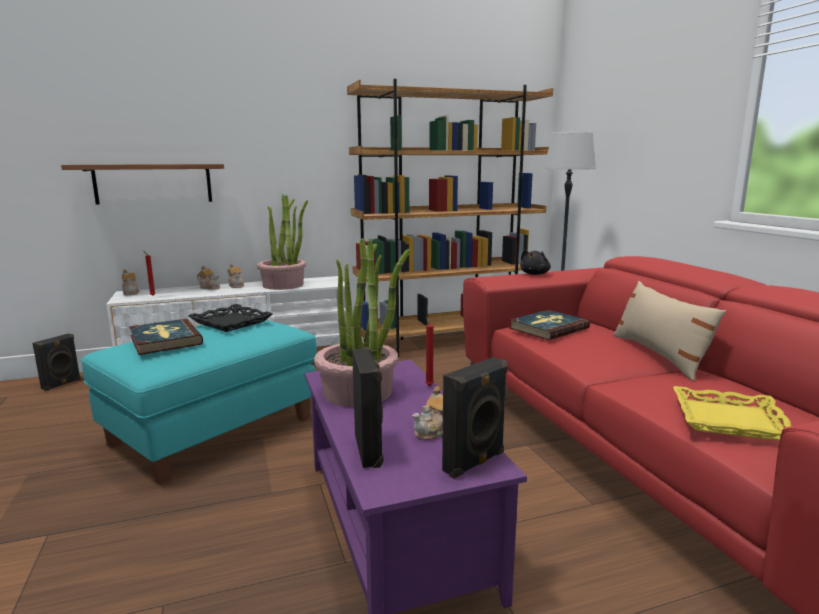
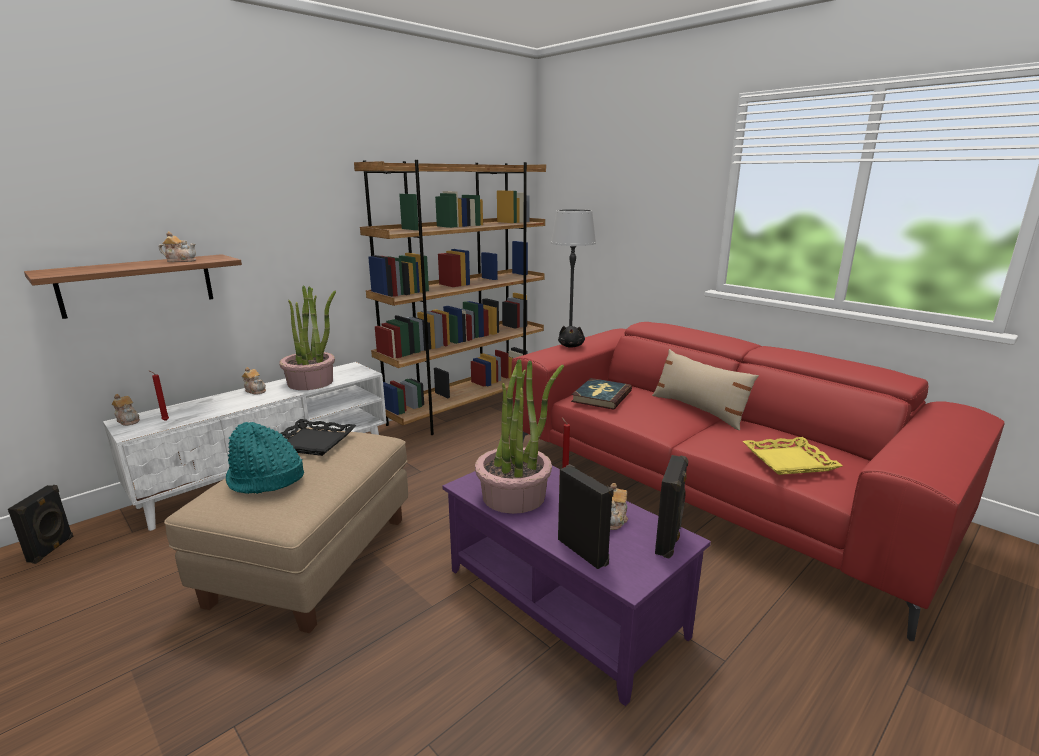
camera: 25 degrees left, 5 degrees up
turquoise ottoman [80,316,317,485] -> beige ottoman [164,427,408,633]
book [129,319,203,355] -> turquoise hat [226,422,304,494]
teapot [197,265,220,290] -> teapot moved to [159,231,196,262]

